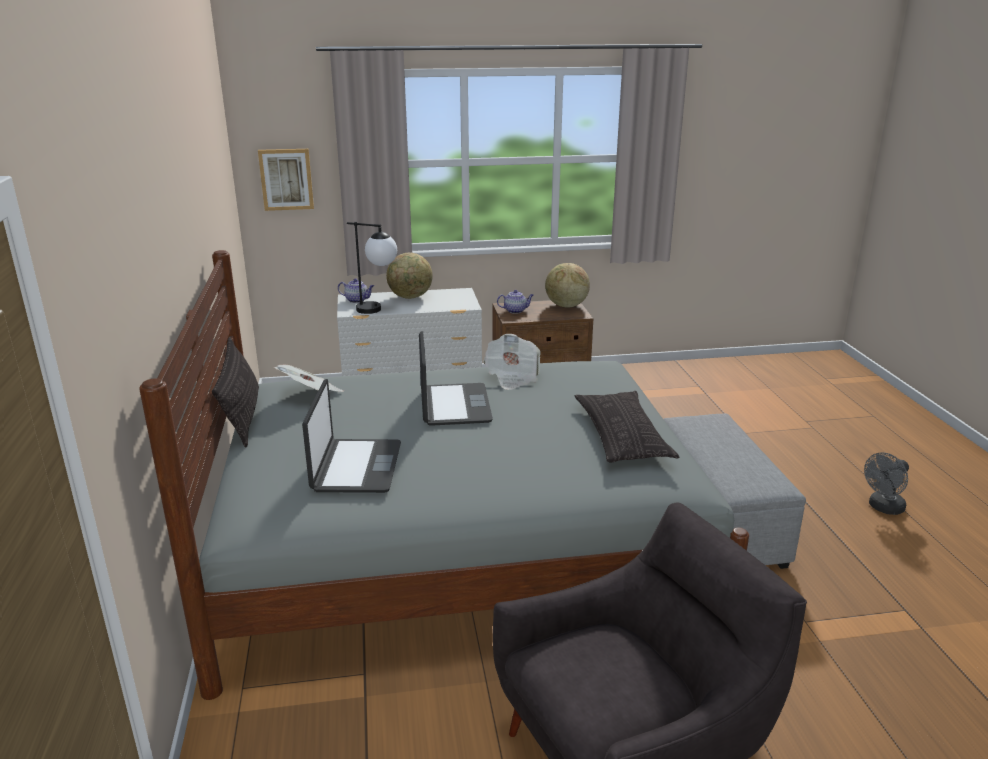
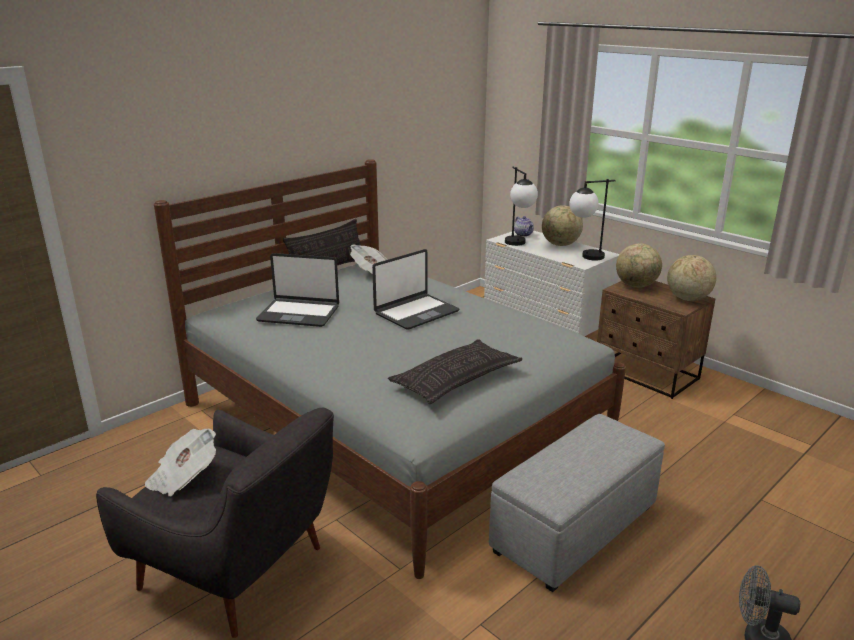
camera: 55 degrees right, 0 degrees up
picture [258,149,314,211] -> none
laptop [302,379,401,493] -> laptop turned 45 degrees clockwise [256,253,339,327]
newspaper [483,334,541,390] -> newspaper moved to [145,429,216,496]
teapot [497,290,534,314] -> globe [616,243,662,288]
none -> table lamp [569,179,616,260]

